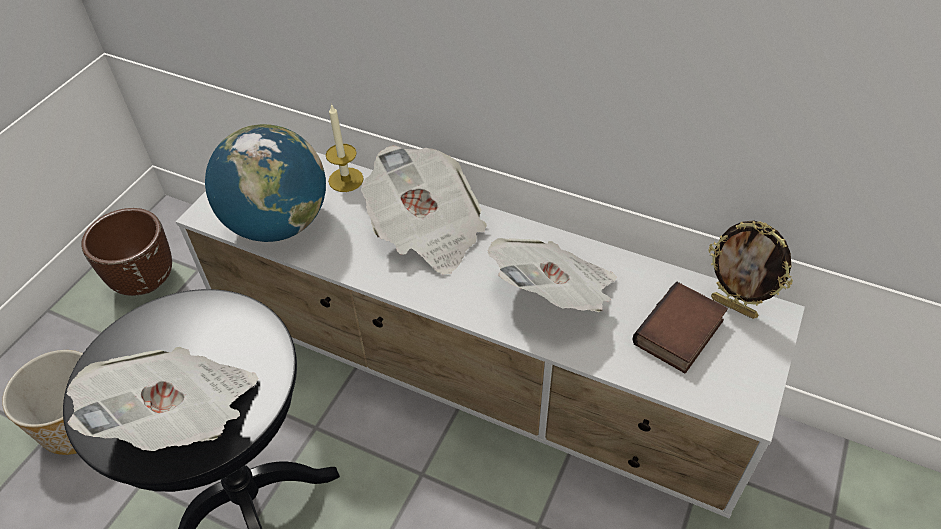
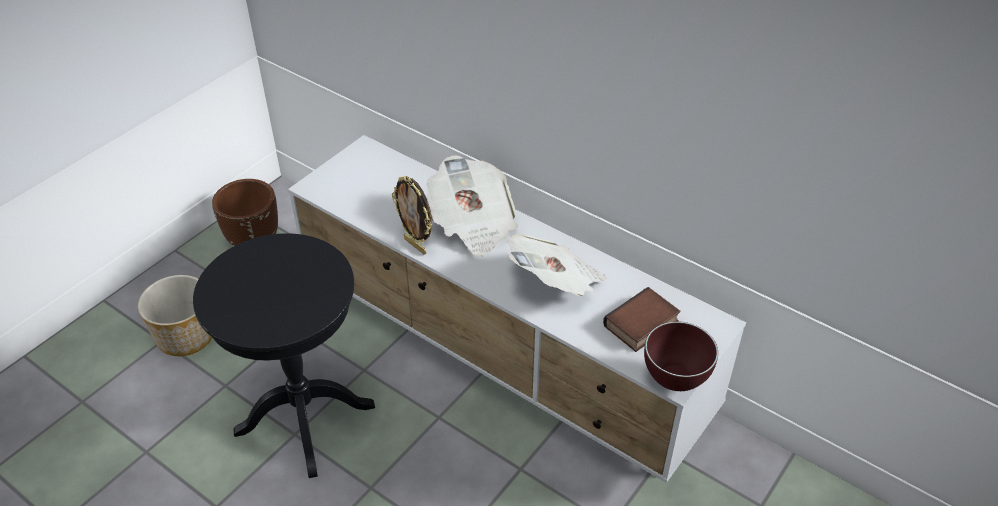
camera: 10 degrees right, 5 degrees down
newspaper [66,347,258,451] -> none
globe [205,124,326,242] -> none
candle [326,103,364,192] -> none
picture frame [708,220,793,319] -> picture frame moved to [392,176,432,254]
none -> brown bowl [644,321,718,391]

